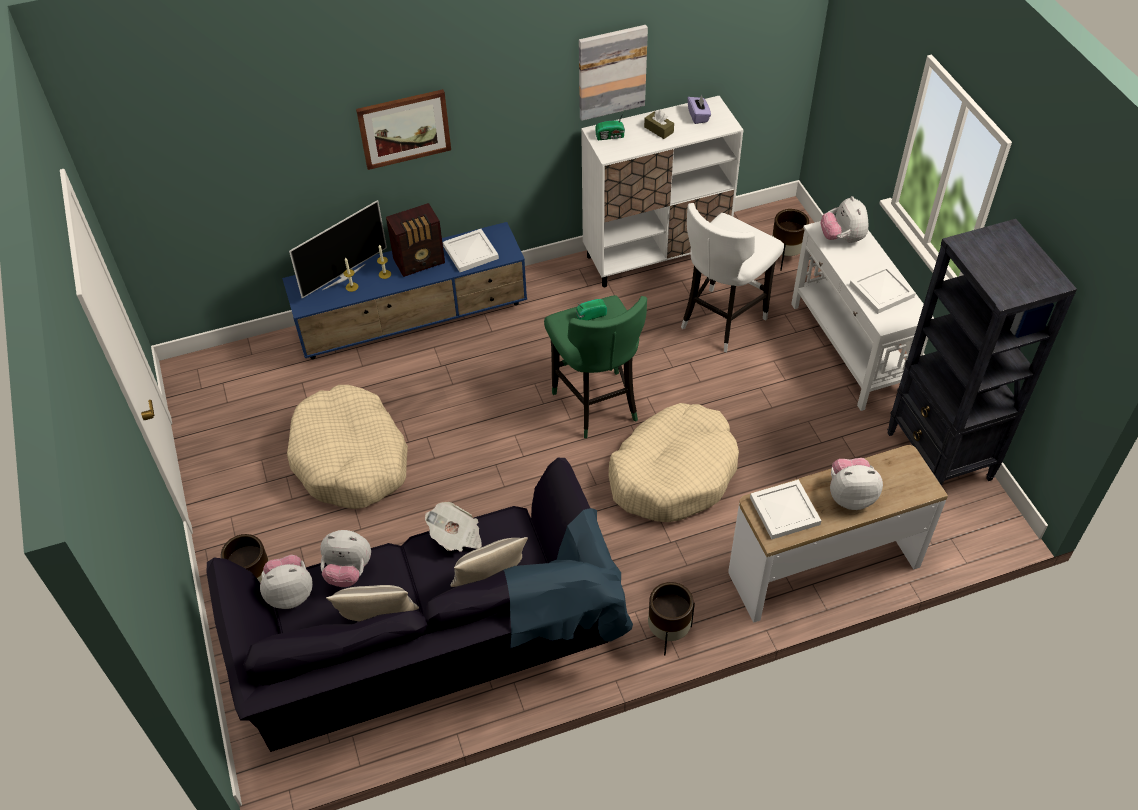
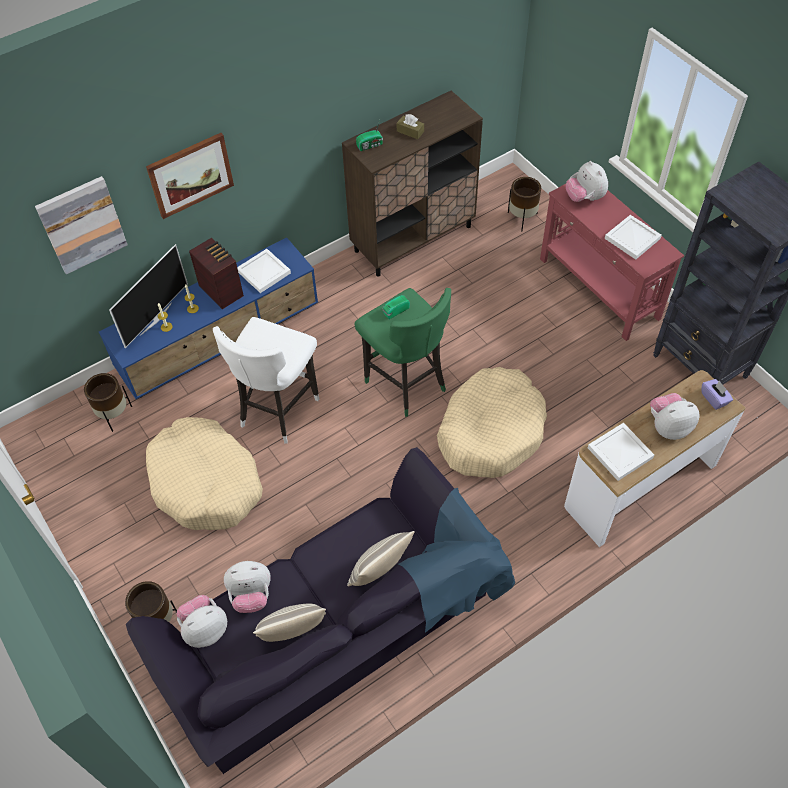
camera: 15 degrees left, 5 degrees up
radio [386,203,445,277] -> radio turned 90 degrees counterclockwise [189,238,244,309]
newspaper [425,502,482,552] -> none
picture [579,25,648,121] -> picture moved to [35,176,128,274]
white cabinet [581,96,743,287] -> brown cabinet [342,91,483,277]
brown planter [648,582,695,655] -> brown planter moved to [84,373,132,432]
white stool [681,203,784,352] -> white stool moved to [213,317,319,443]
purple tissue box [687,95,711,124] -> purple tissue box moved to [701,379,733,410]
white console table [791,221,934,411] -> red console table [540,178,684,341]

